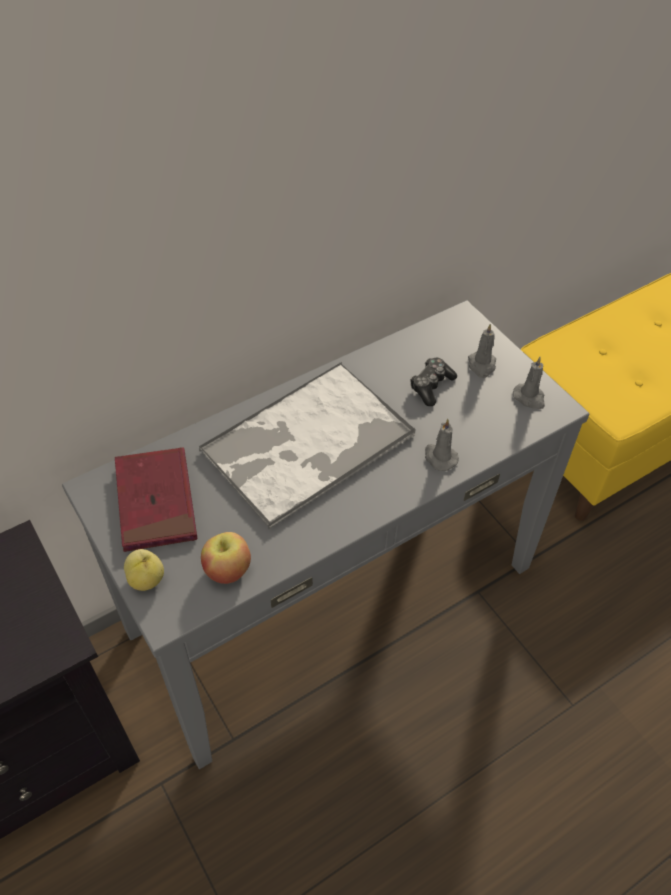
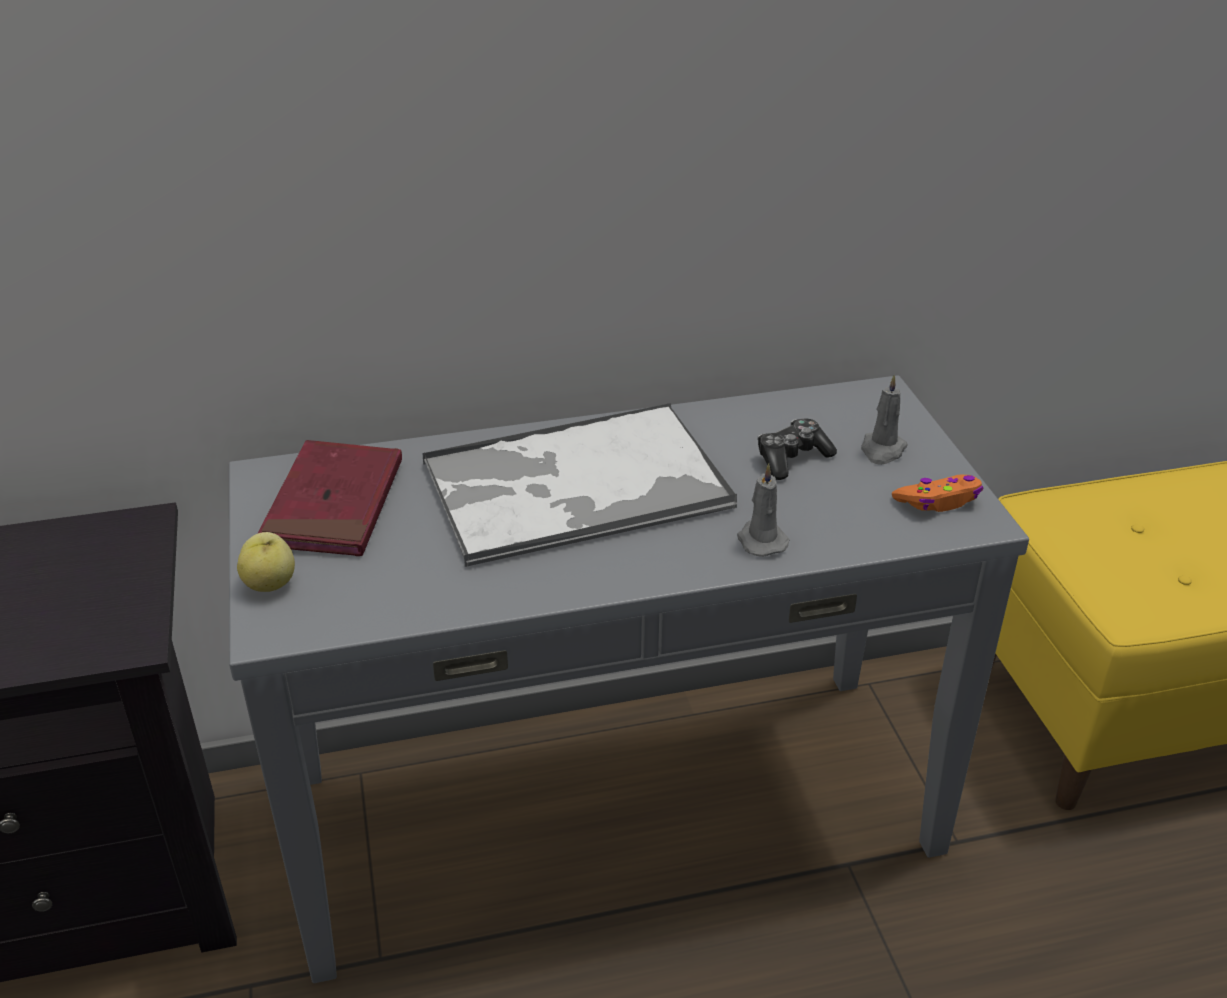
camera: 20 degrees right, 15 degrees down
apple [201,532,251,584] -> none
grey candle [513,357,545,409] -> orange game controller [892,475,983,512]

